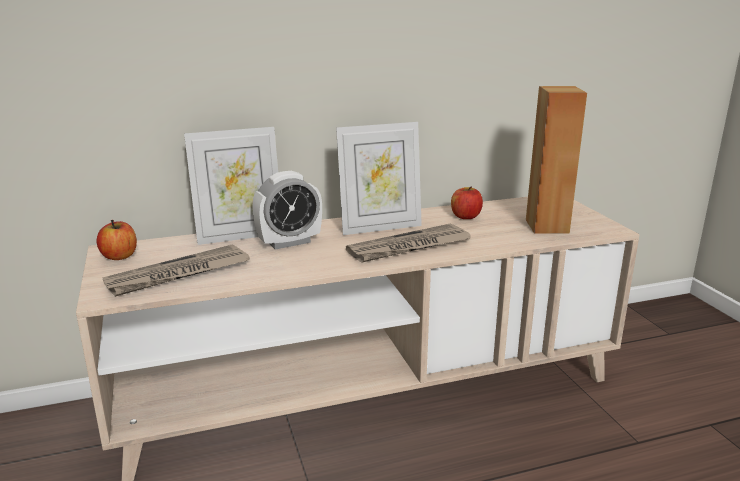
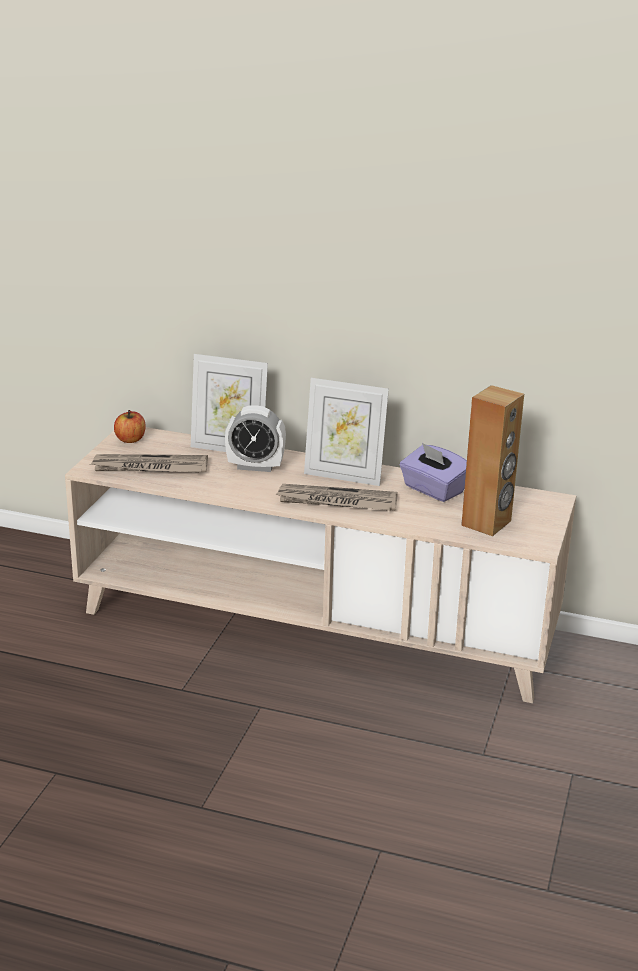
camera: 35 degrees right, 5 degrees up
apple [451,186,483,219] -> purple tissue box [400,443,467,502]

